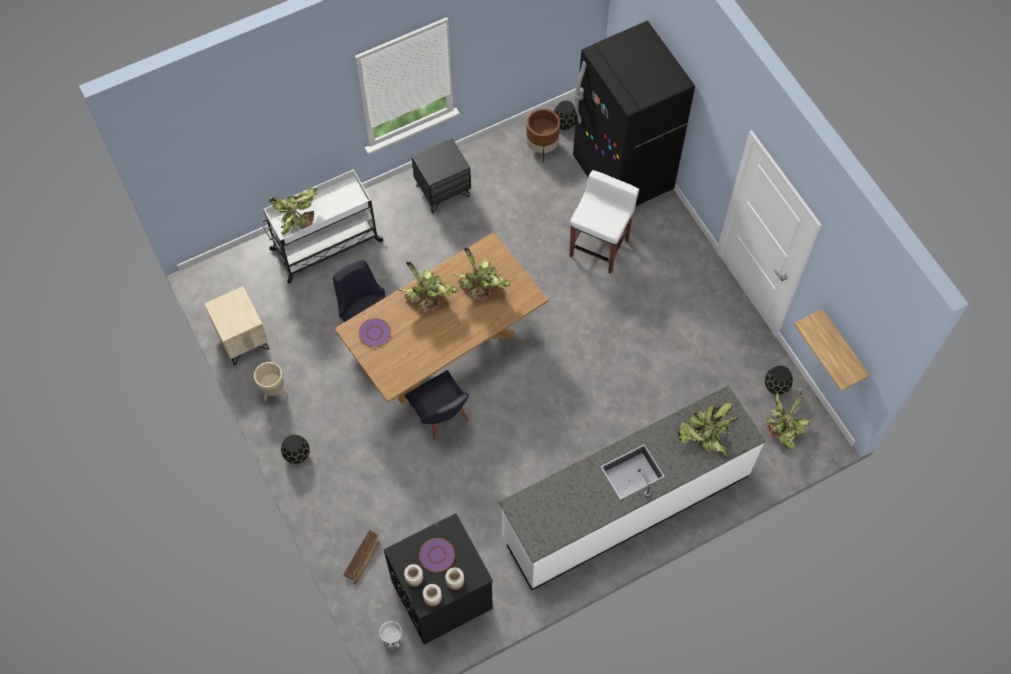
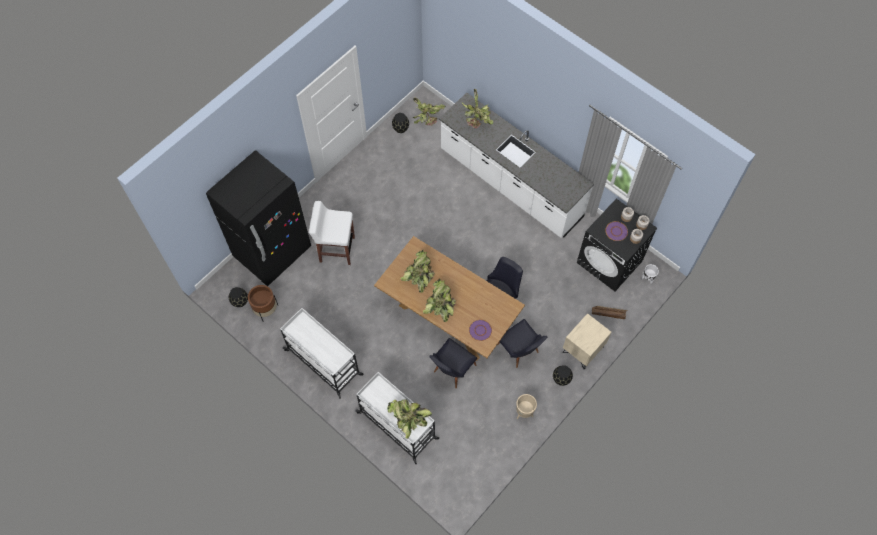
camera: 110 degrees left, 0 degrees up
beige nightstand [204,286,269,365] -> beige nightstand moved to [563,313,611,369]
black nightstand [411,138,471,214] -> white cart [280,308,363,399]
shelf [794,309,870,391] -> none
none -> black chair [497,319,547,368]

